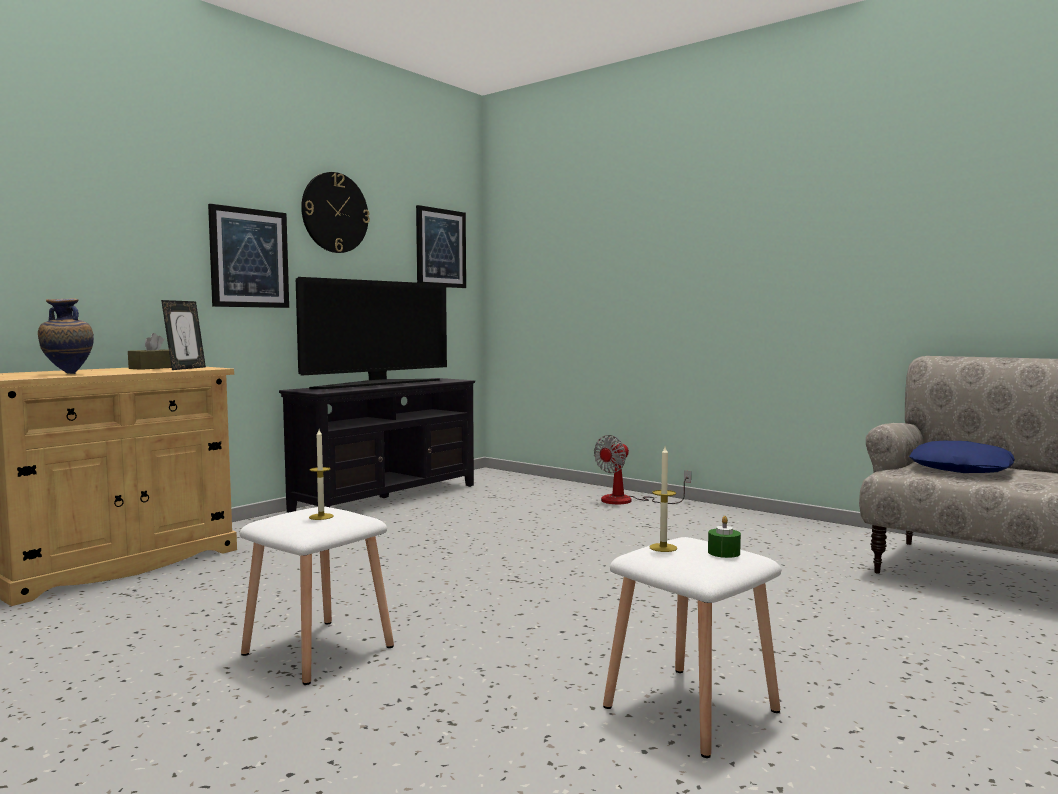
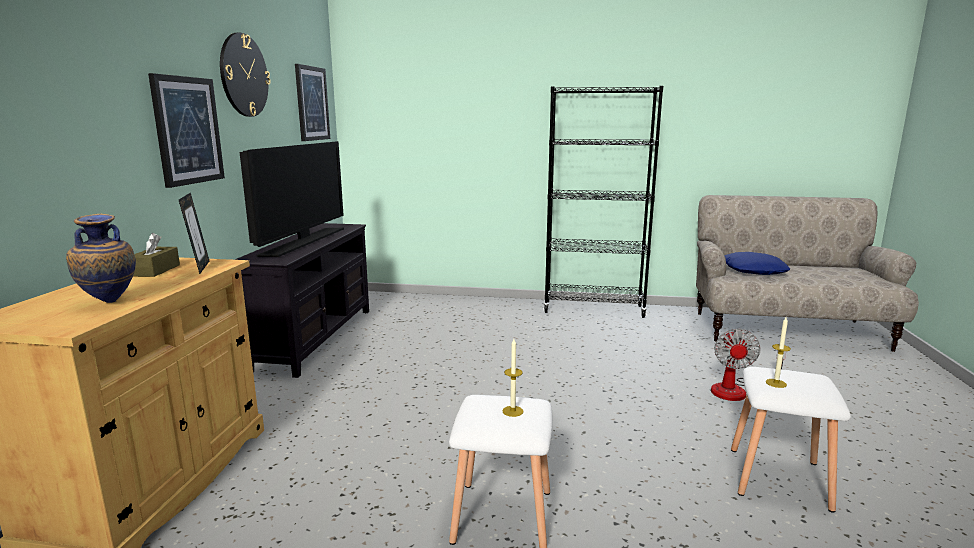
camera: 30 degrees left, 10 degrees up
fan [594,435,691,504] -> fan moved to [711,329,786,401]
green candle [708,516,741,558] -> none
none -> black bookcase [543,86,663,318]

